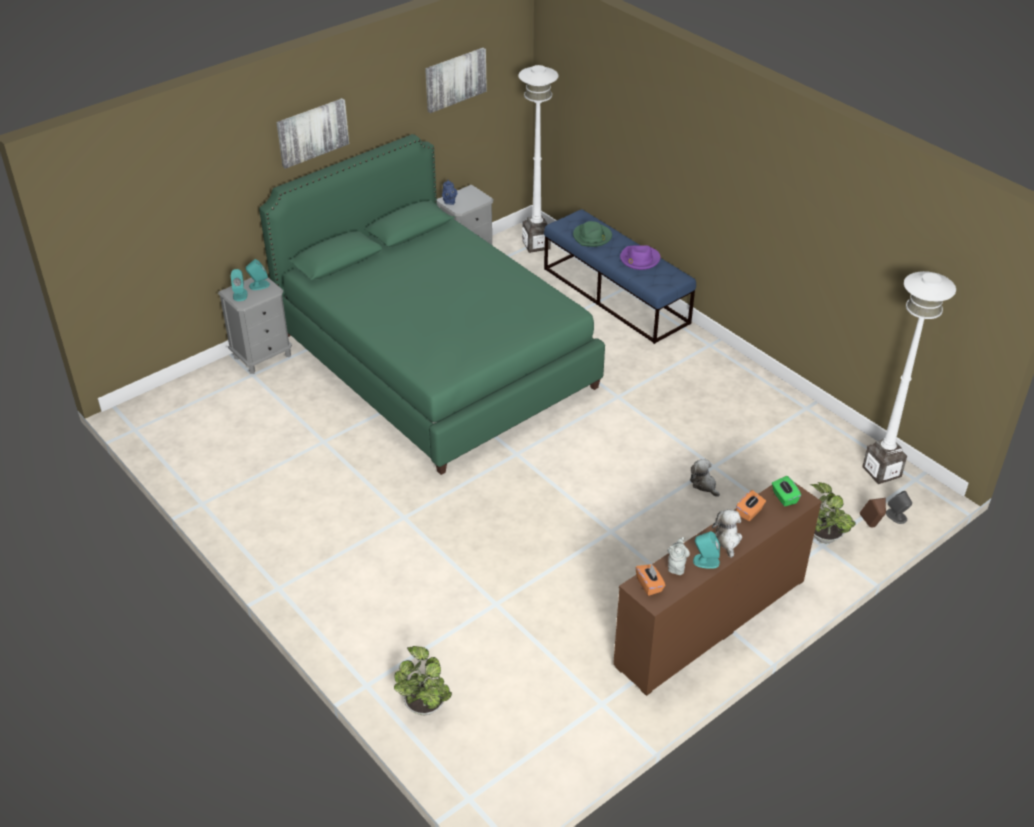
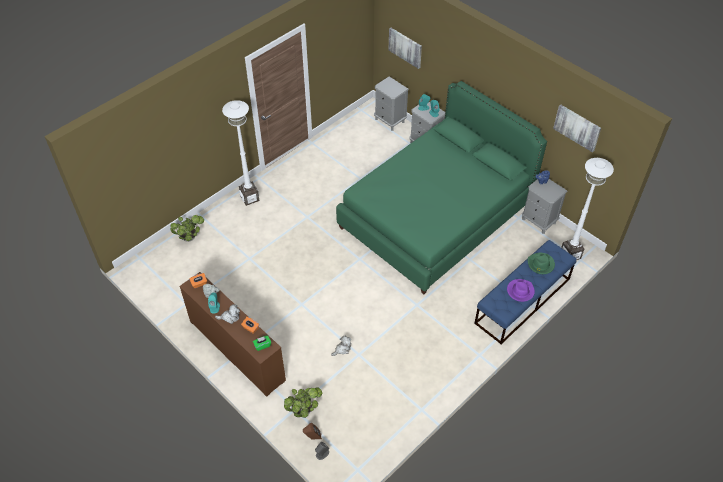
camera: 85 degrees right, 10 degrees up
picture [276,98,349,169] -> picture moved to [388,28,422,69]
white floor lamp [862,271,956,484] -> white floor lamp moved to [222,100,259,206]
none -> grey nightstand [374,77,409,131]

